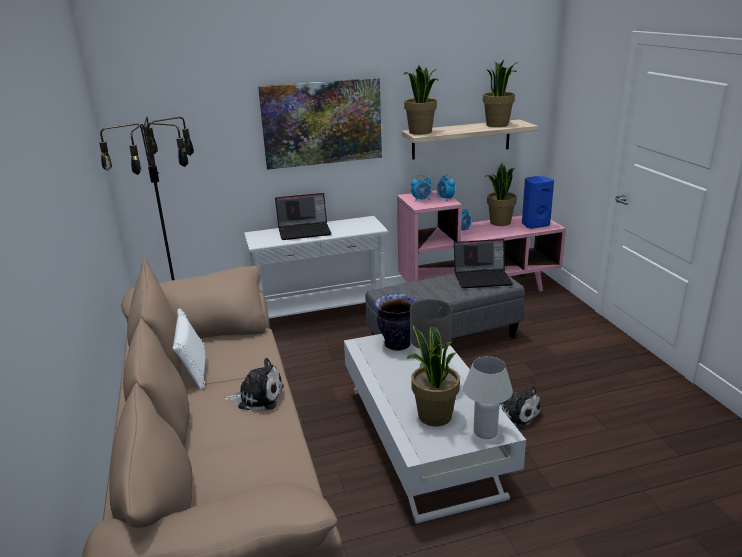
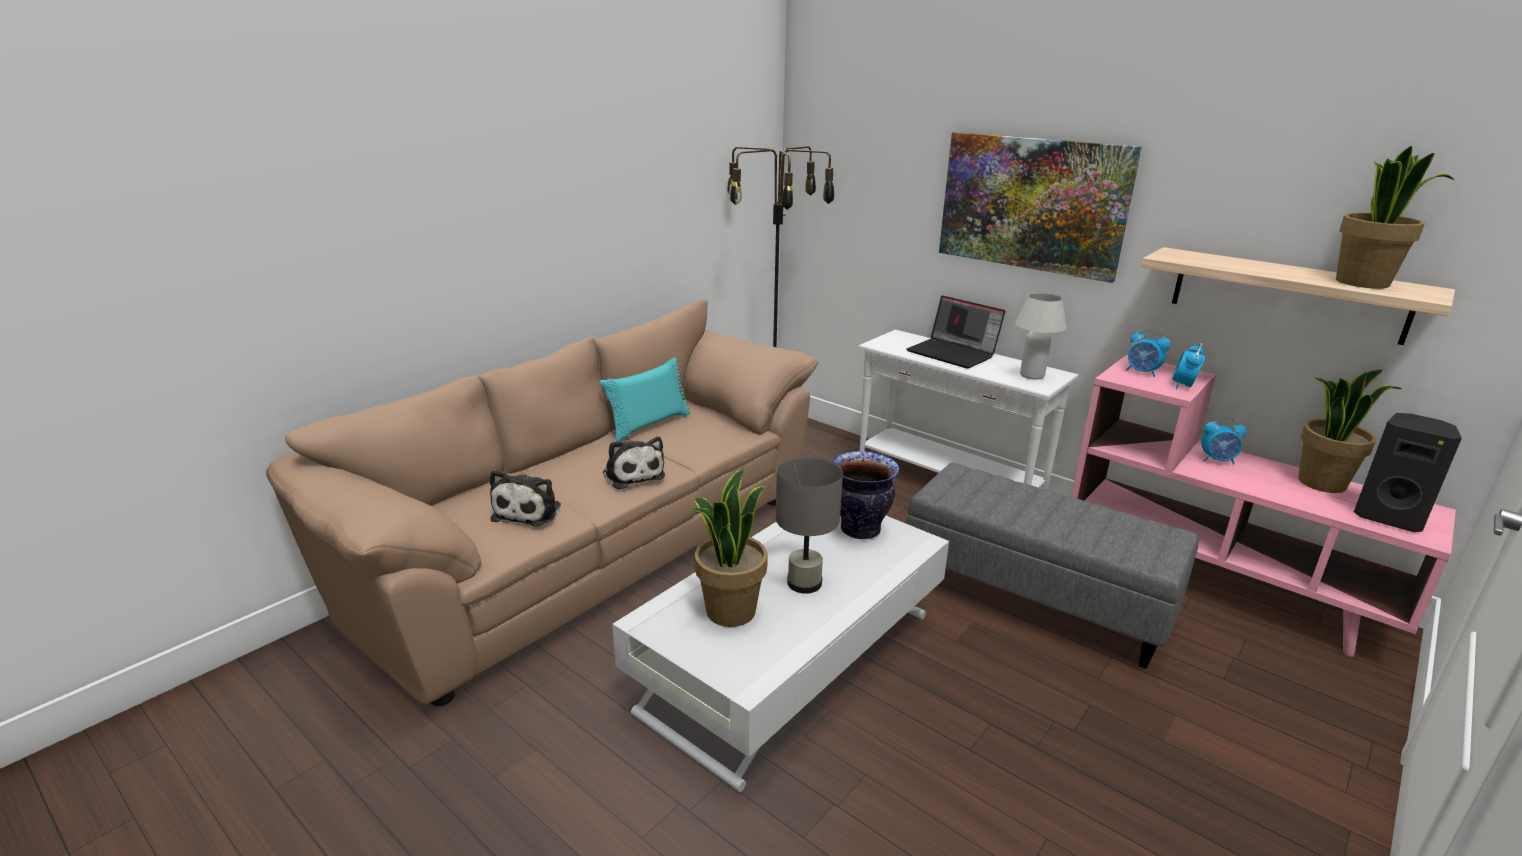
camera: 55 degrees right, 0 degrees up
white pillow [173,309,206,390] -> turquoise pillow [599,357,690,442]
potted plant [403,66,439,135] -> none
laptop [454,239,513,288] -> none
white table lamp [463,356,513,439] -> white table lamp moved to [1015,293,1067,380]
plush toy [499,385,541,429] -> plush toy moved to [490,470,561,526]
blue speaker [522,176,554,229] -> black speaker [1354,413,1462,532]

